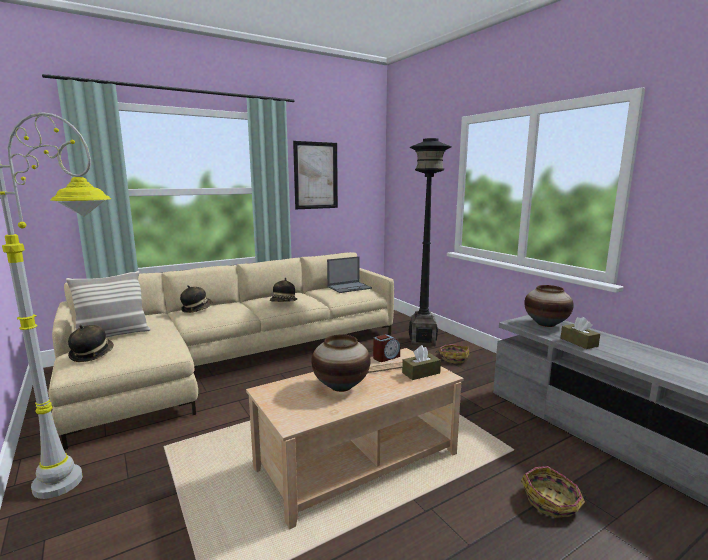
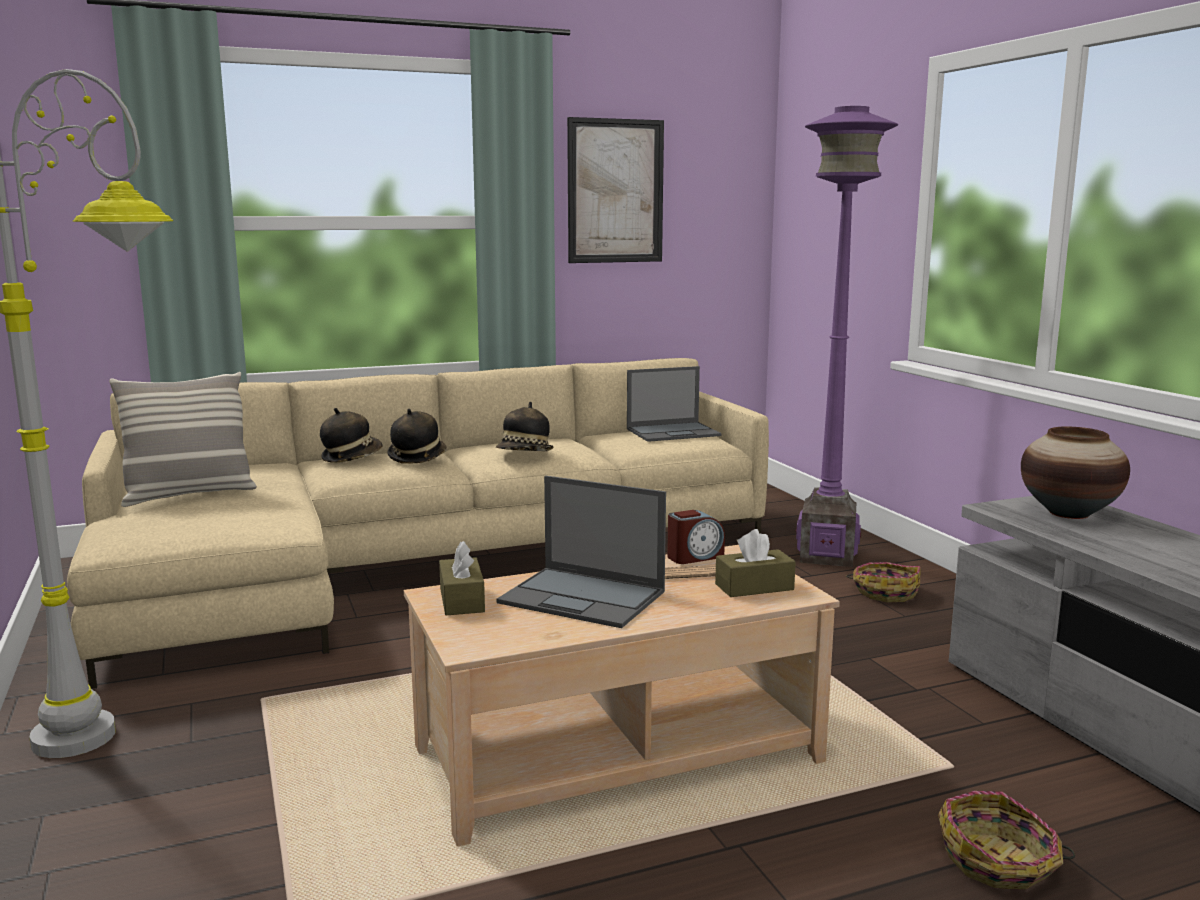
camera: 10 degrees right, 0 degrees up
hat [68,325,114,362] -> hat moved to [387,409,447,464]
vase [311,334,370,392] -> laptop [496,476,666,628]
black floor lamp [409,138,452,346] -> purple floor lamp [796,106,898,567]
brown tissue box [561,317,600,349] -> brown tissue box moved to [439,541,485,615]

